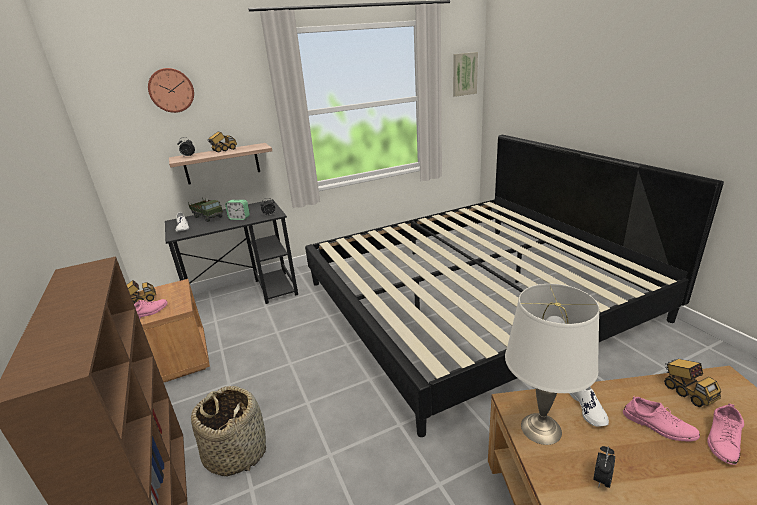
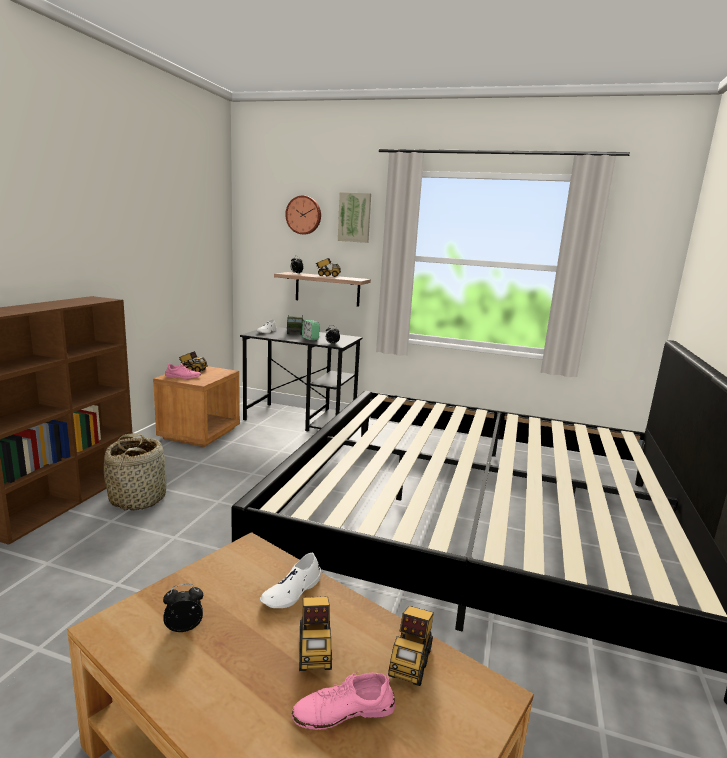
camera: 40 degrees right, 10 degrees down
picture [453,52,478,97] -> picture moved to [338,192,371,243]
white table lamp [505,284,600,445] -> none
pink shoe [623,396,700,442] -> toy truck [299,596,332,671]

